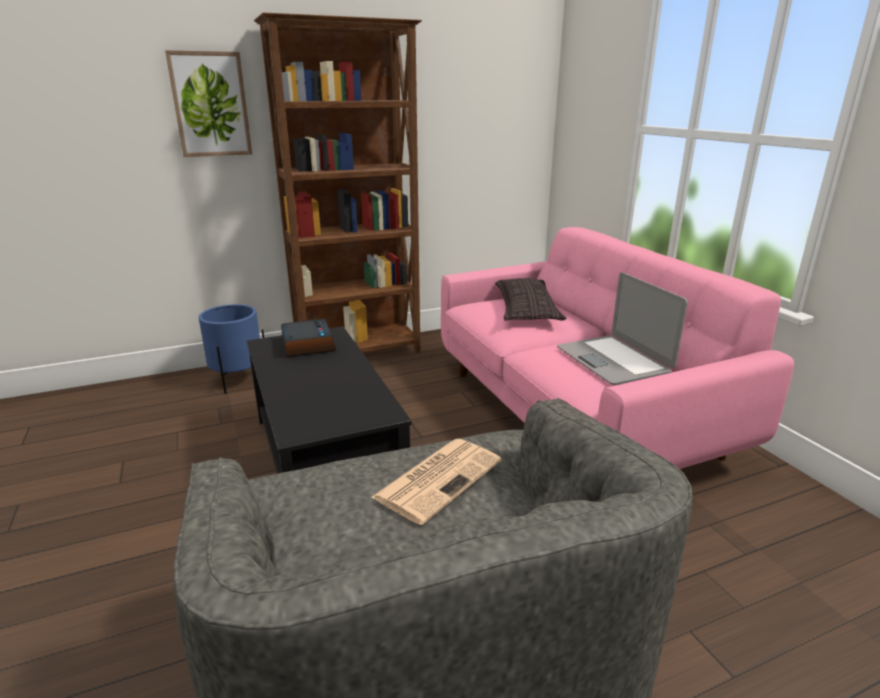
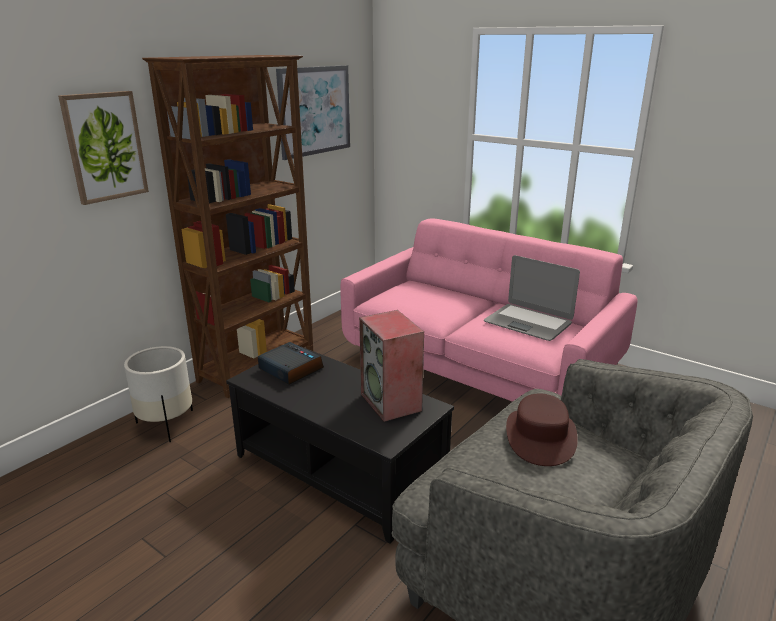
camera: 30 degrees left, 0 degrees up
blue planter [199,304,264,394] -> white planter [124,346,193,442]
newspaper [371,439,501,525] -> brown hat [506,393,578,466]
pillow [495,278,566,321] -> none
none -> picture [276,65,350,160]
none -> speaker [359,310,424,422]

